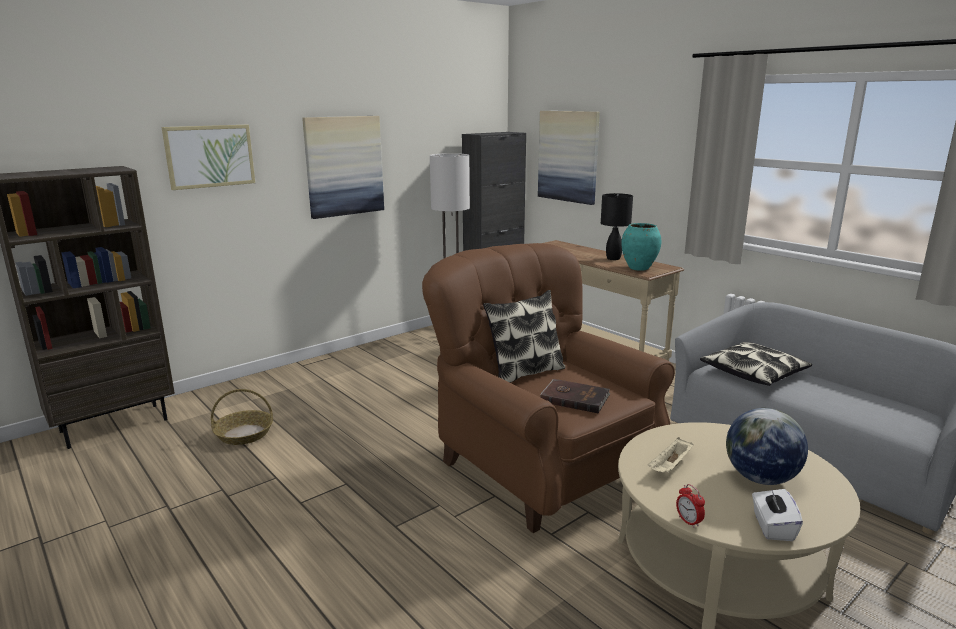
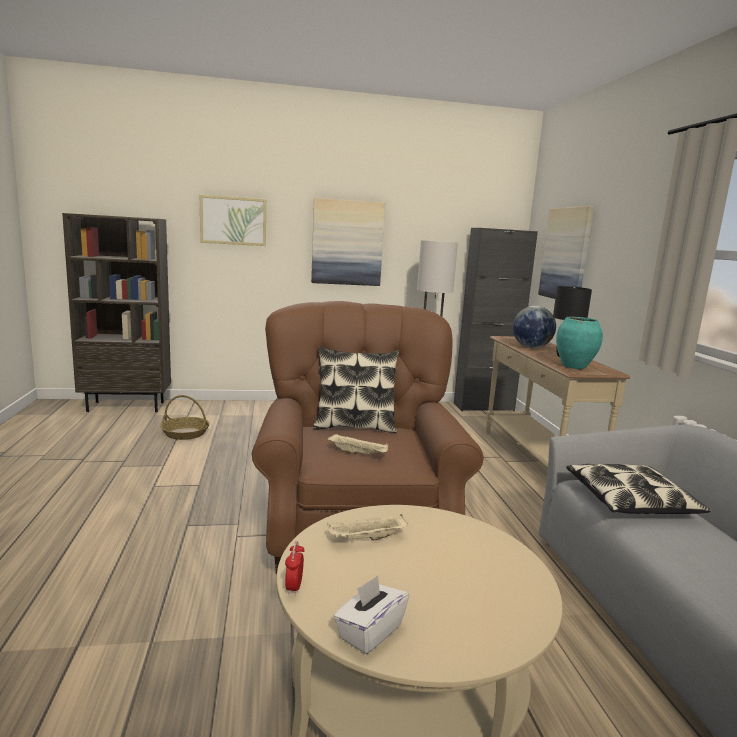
camera: 30 degrees right, 5 degrees down
brown book [540,379,611,413] -> beige tray [328,434,389,455]
globe [726,408,808,485] -> globe moved to [513,306,556,348]

